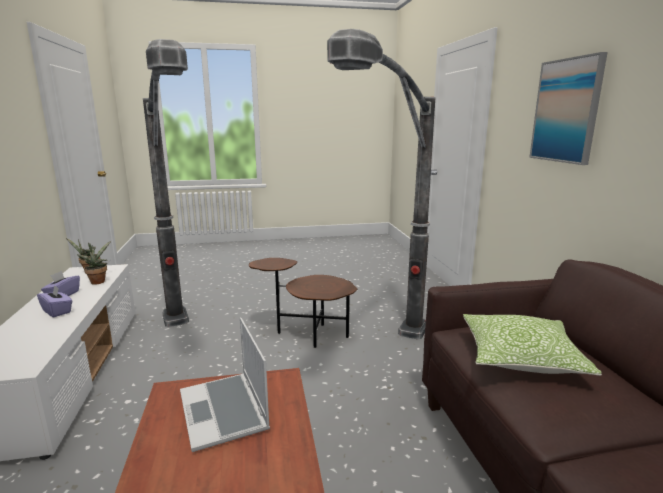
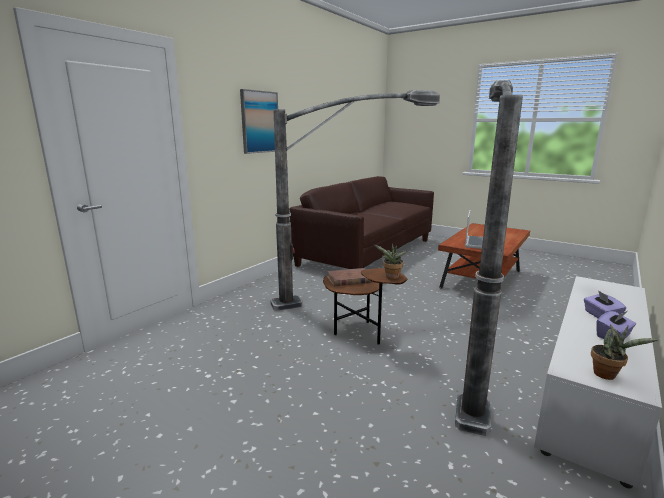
camera: 135 degrees left, 0 degrees up
potted plant [77,241,111,285] -> potted plant moved to [374,243,408,279]
pillow [463,314,602,376] -> none
none -> brown book [327,268,372,286]

